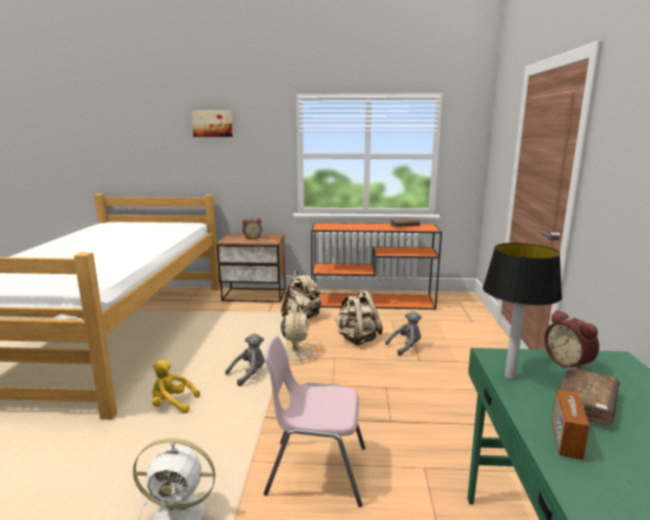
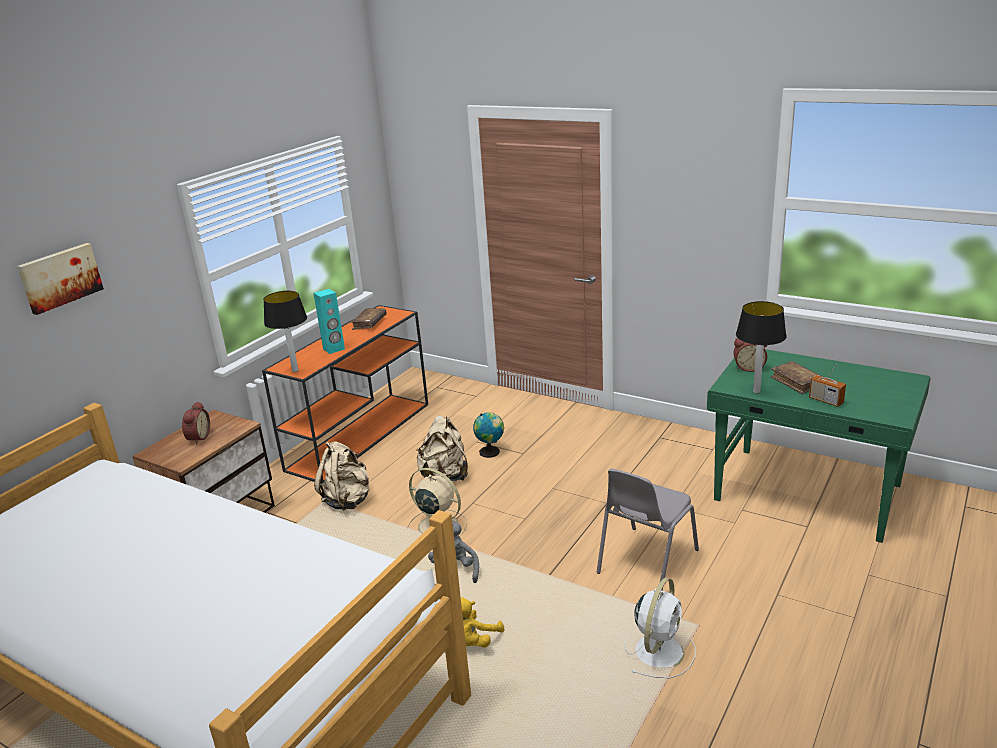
camera: 60 degrees left, 10 degrees up
pink chair [264,336,365,507] -> grey chair [597,469,699,591]
grey plush toy [385,311,422,356] -> globe [473,412,504,458]
none -> table lamp [264,291,307,372]
none -> turquoise speaker [314,289,345,354]

